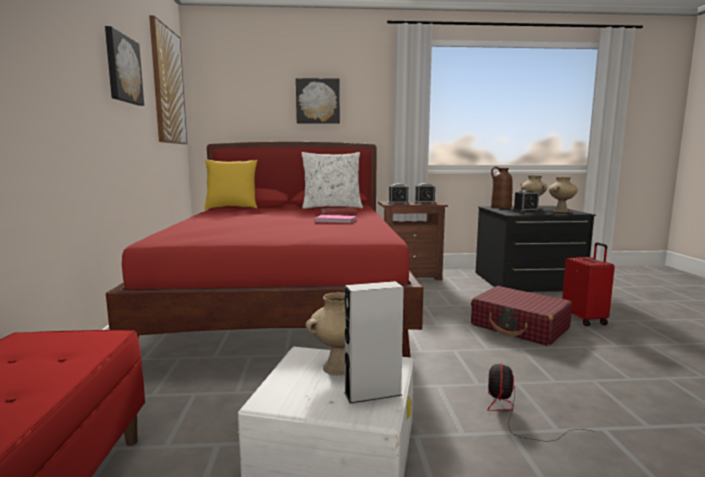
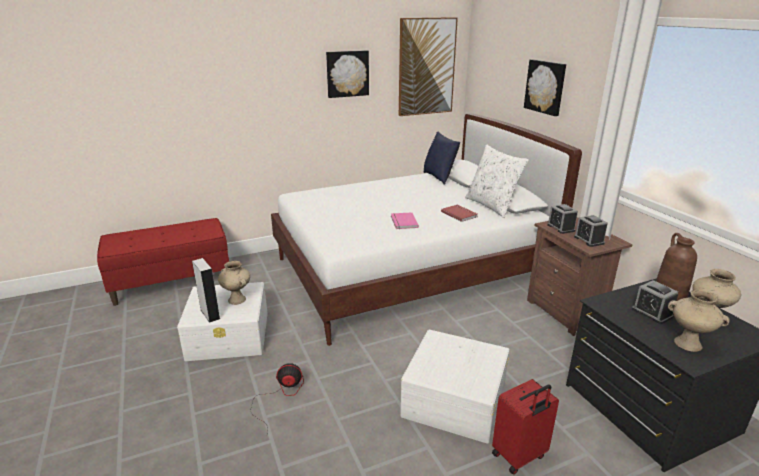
camera: 70 degrees right, 15 degrees up
red bed [106,142,423,358] -> white bed [271,113,582,346]
yellow pillow [204,160,258,210] -> blue pillow [424,132,460,185]
red suitcase [471,286,572,346] -> white storage box [400,330,509,444]

